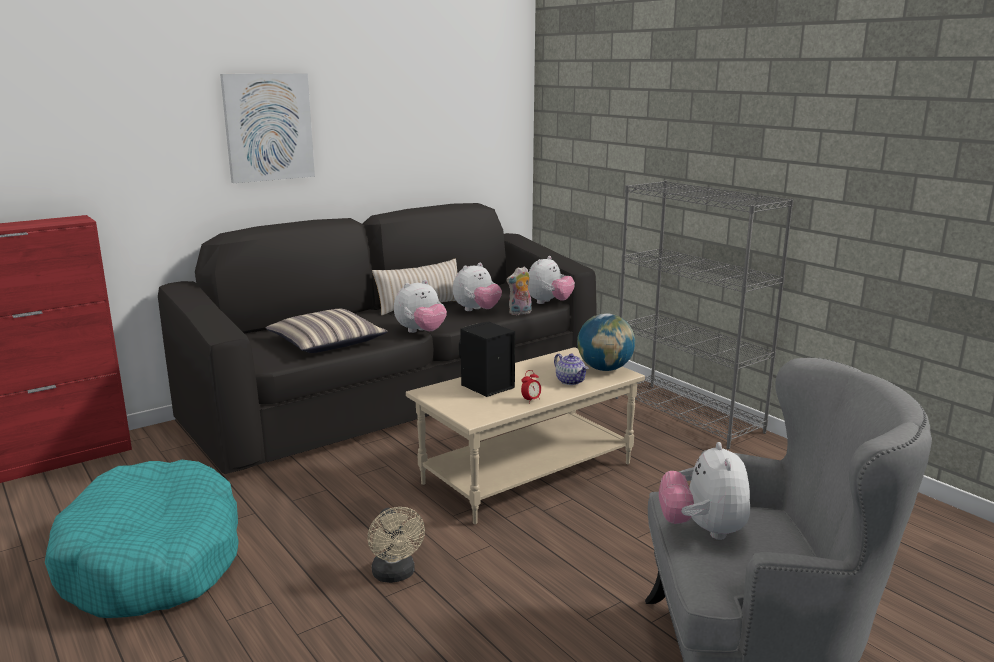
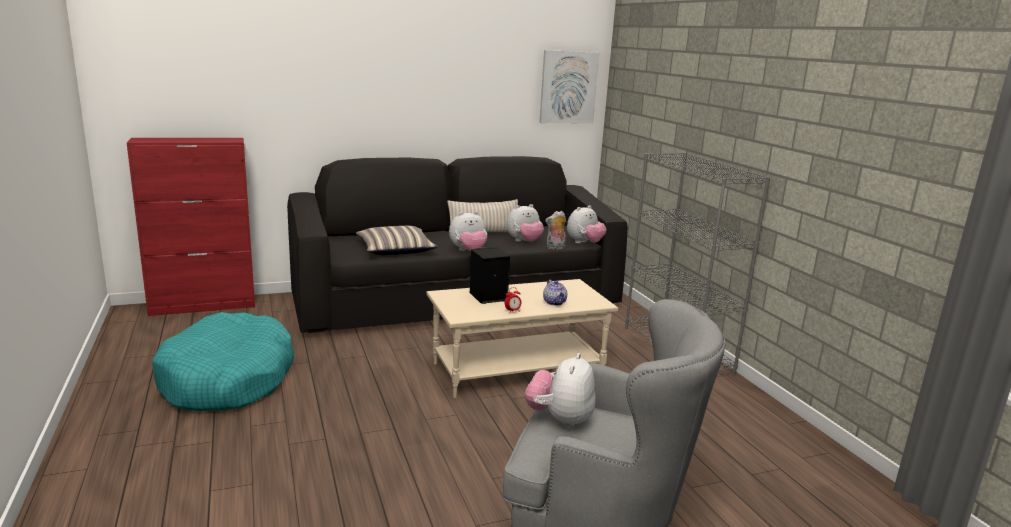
camera: 15 degrees right, 0 degrees up
picture [220,73,315,183] -> picture moved to [539,50,599,124]
beige fan [368,507,425,583] -> none
globe [577,313,635,371] -> none

